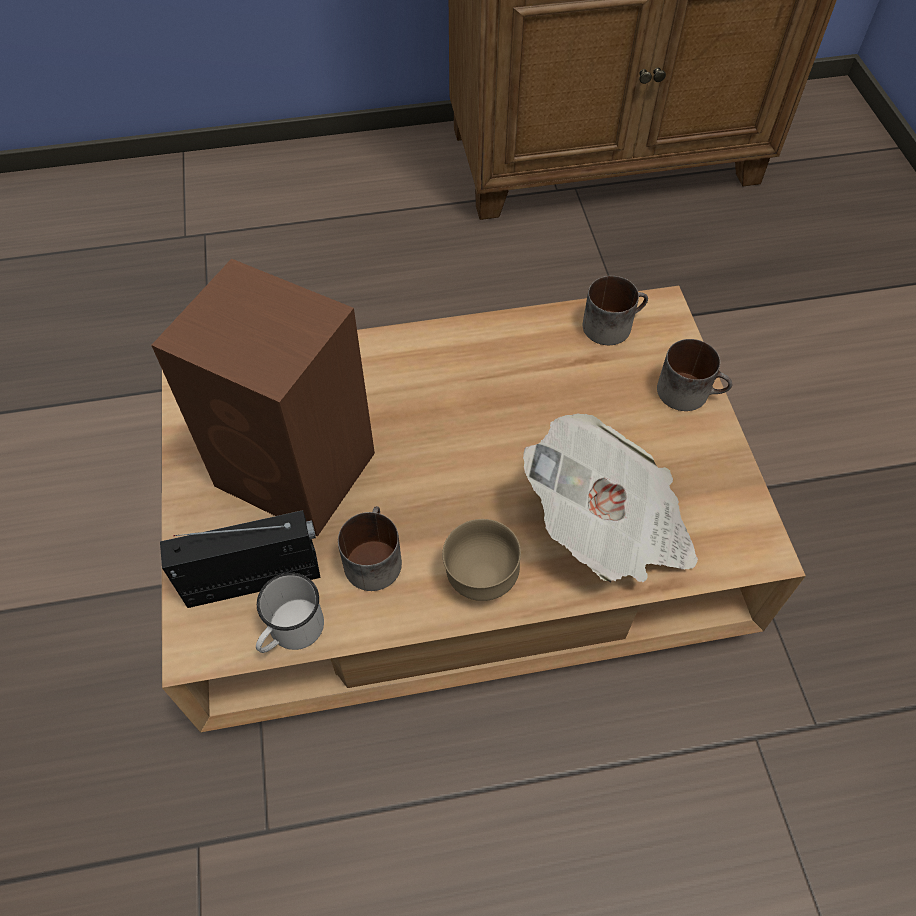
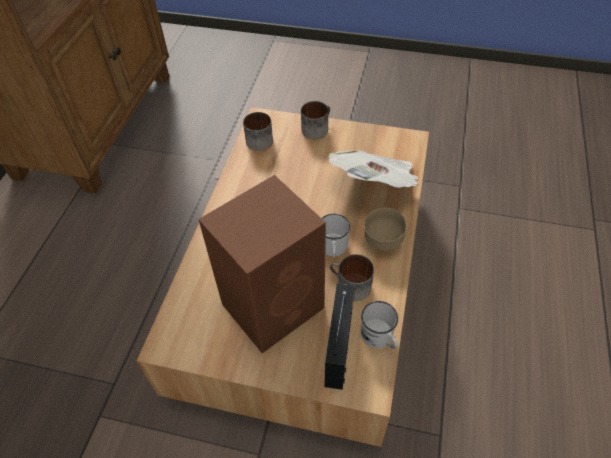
camera: 65 degrees left, 5 degrees down
none -> white mug [322,214,350,257]

